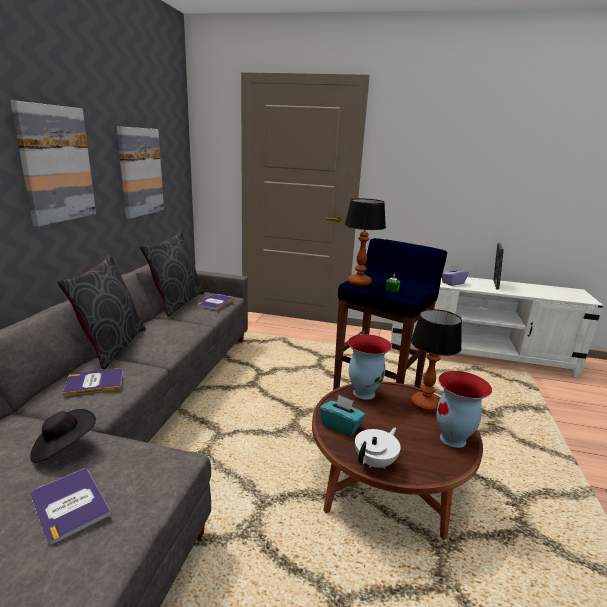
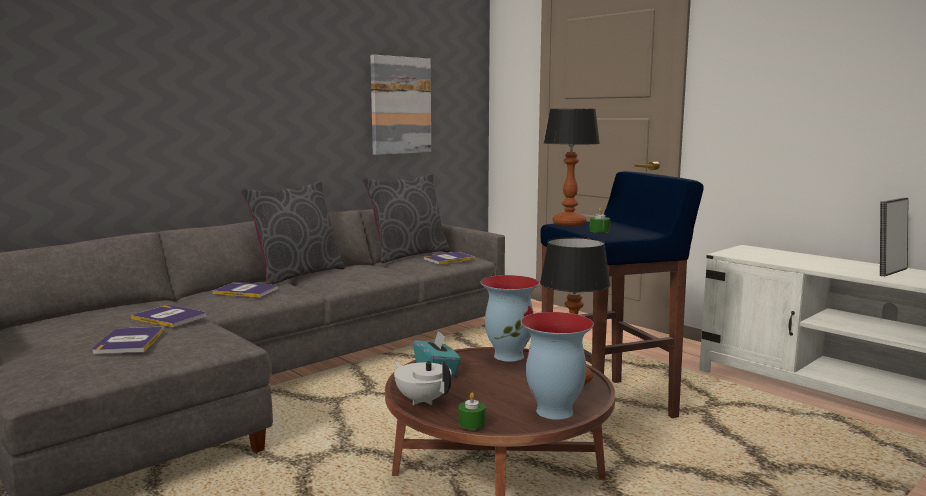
camera: 35 degrees right, 10 degrees down
picture [10,101,96,227] -> none
black hat [30,409,96,463] -> book [131,305,206,328]
white teapot [355,427,401,469] -> white teapot turned 120 degrees counterclockwise [394,360,452,405]
purple tissue box [442,264,469,286] -> none
none -> green candle [459,393,486,429]

